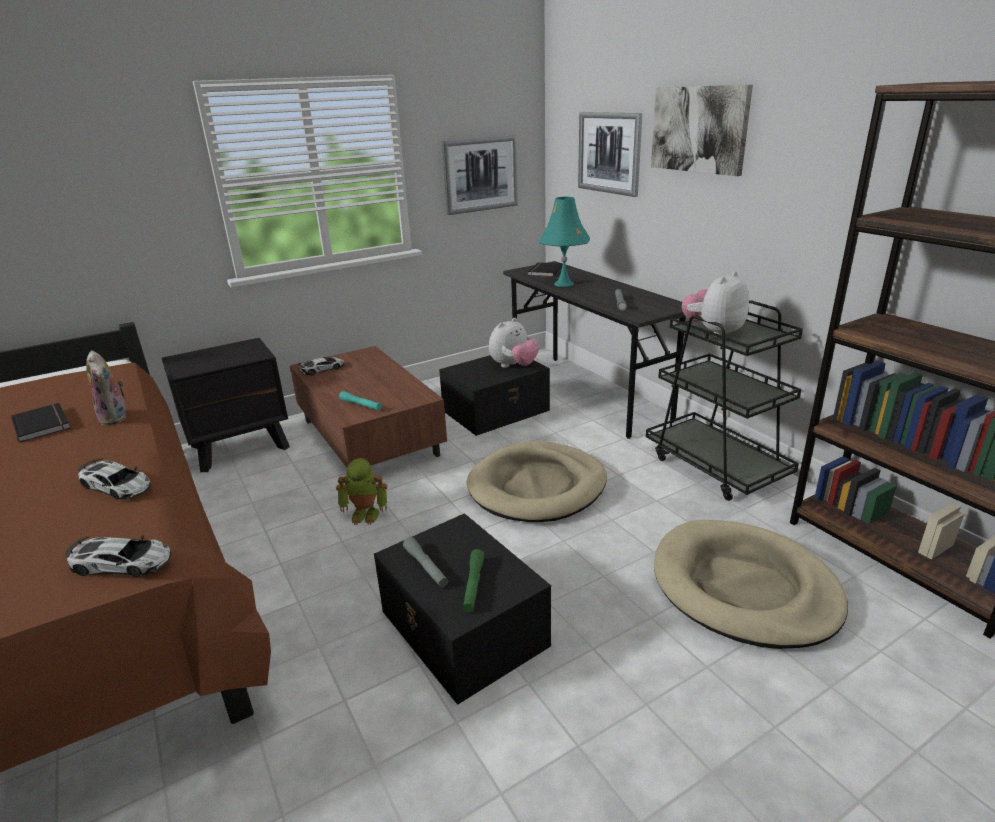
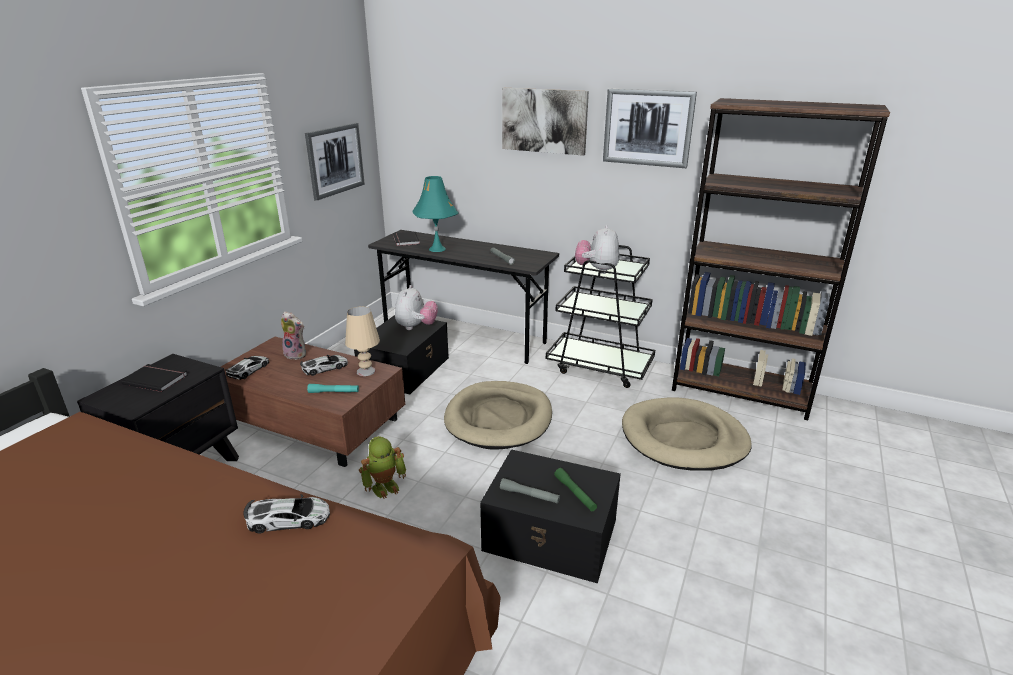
camera: 35 degrees left, 0 degrees up
black book [11,403,71,443] -> black book moved to [121,364,187,392]
toy car [65,535,172,577] -> toy car moved to [300,355,348,376]
plush toy [86,350,126,425] -> plush toy moved to [281,311,306,360]
picture [578,112,643,197] -> picture moved to [603,88,697,168]
none -> beige table lamp [345,306,380,376]

